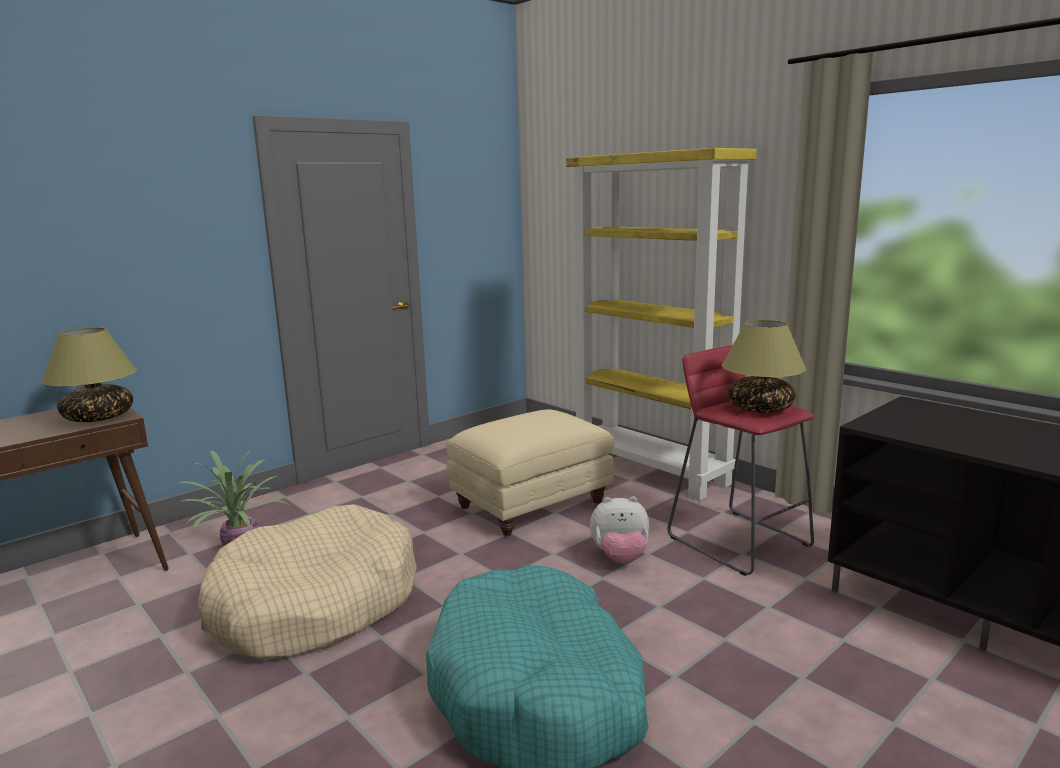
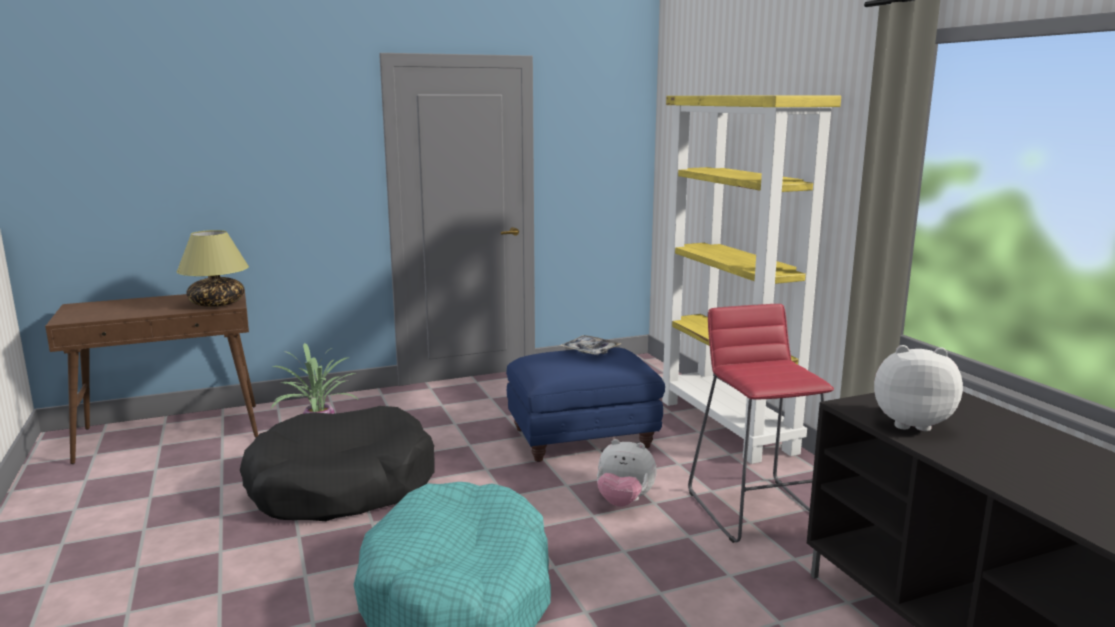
camera: 20 degrees right, 0 degrees up
beige dog bed [198,504,417,659] -> black dog bed [240,406,435,521]
beige ottoman [446,409,614,536] -> blue ottoman [506,347,665,462]
table lamp [722,320,806,413] -> none
none -> tray [559,335,622,355]
none -> plush toy [874,345,963,431]

